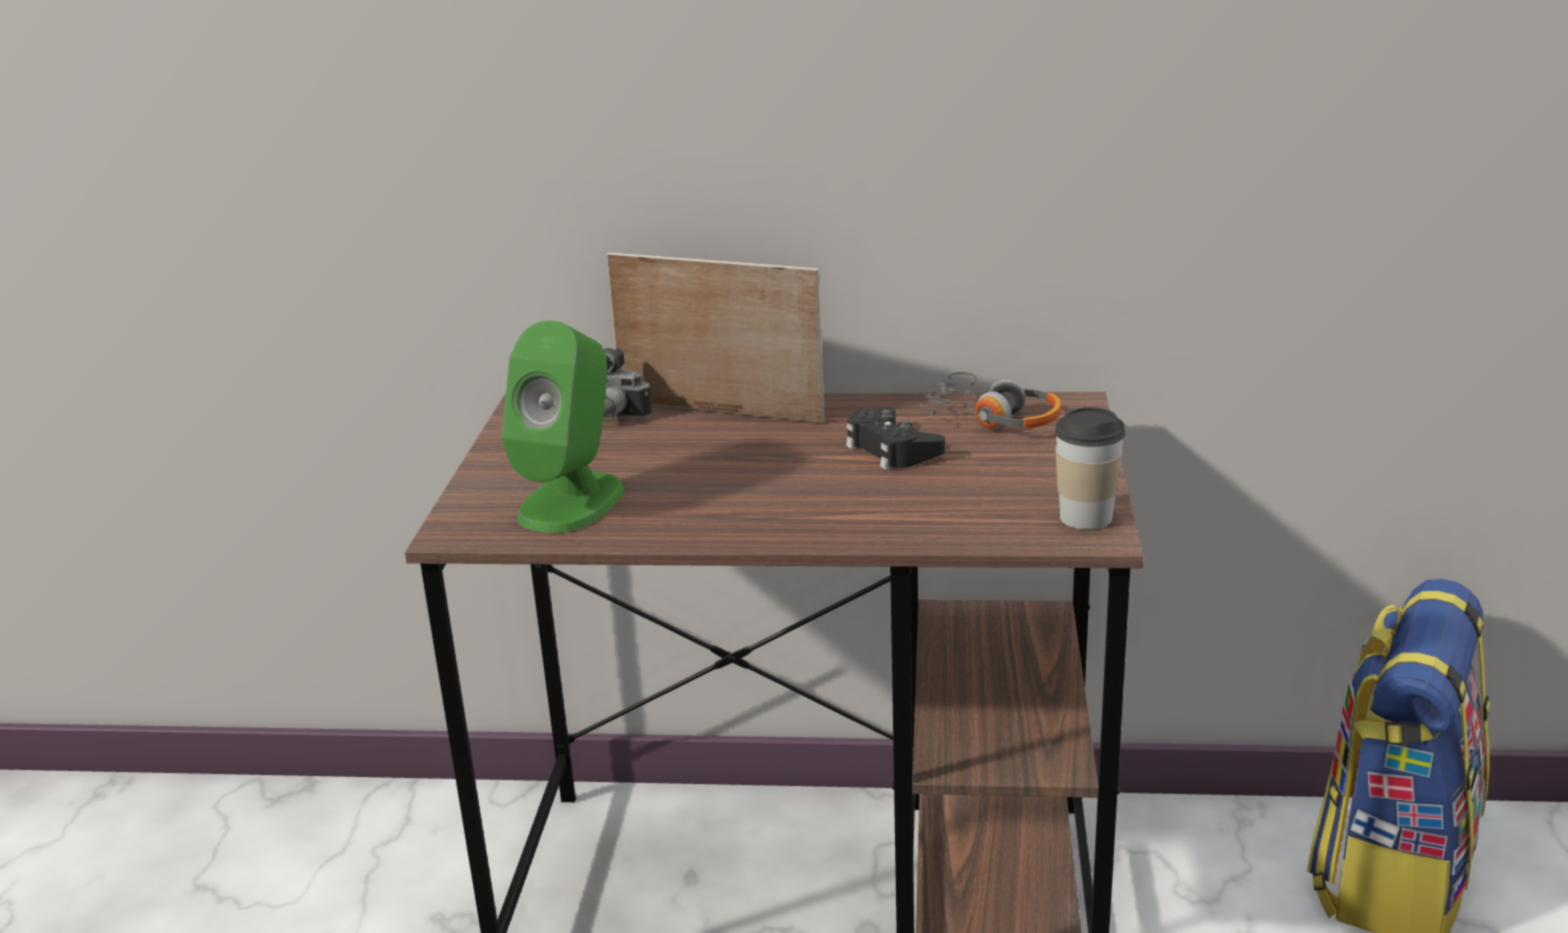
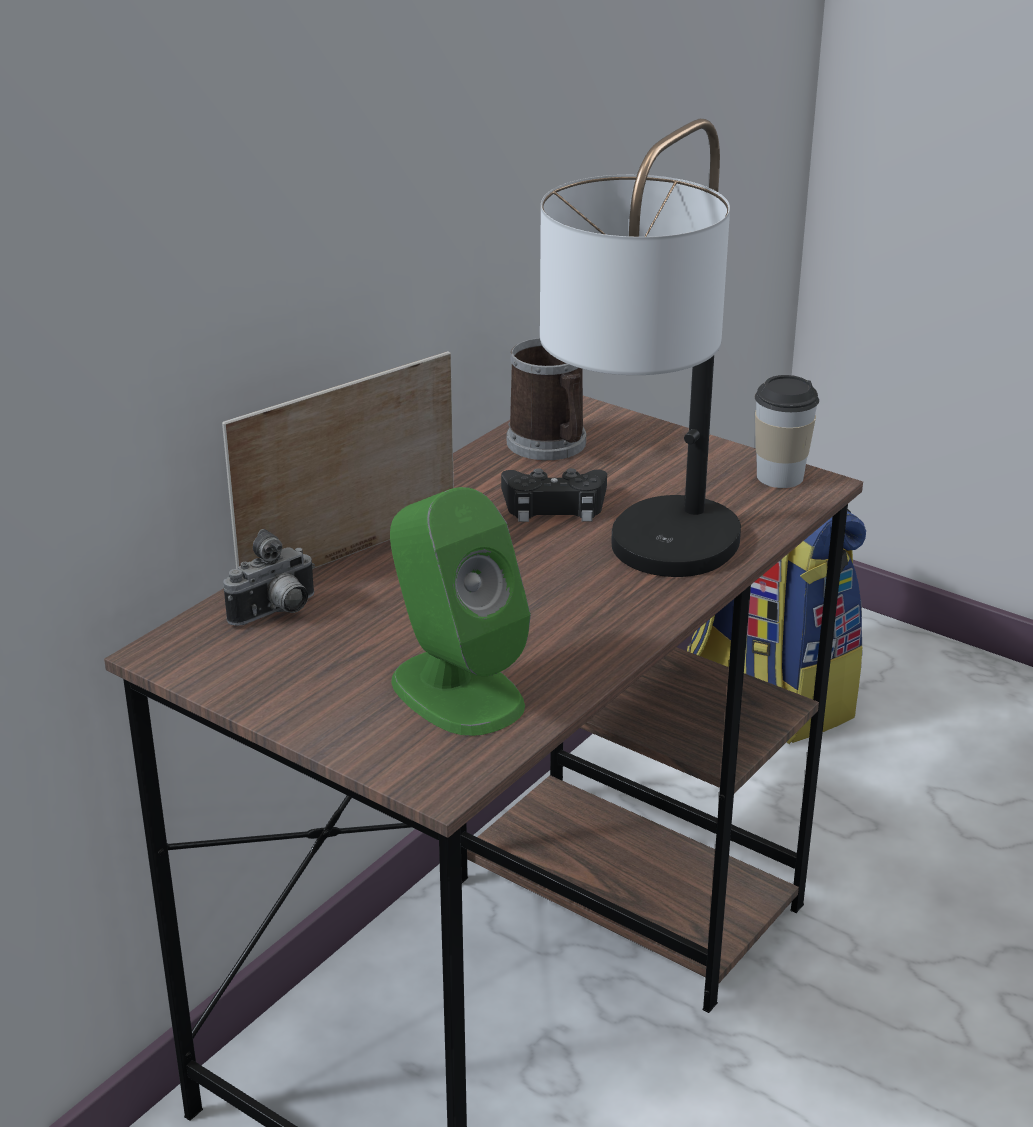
camera: 60 degrees left, 5 degrees up
headphones [920,372,1061,429] -> mug [507,338,586,460]
none -> table lamp [540,119,741,577]

